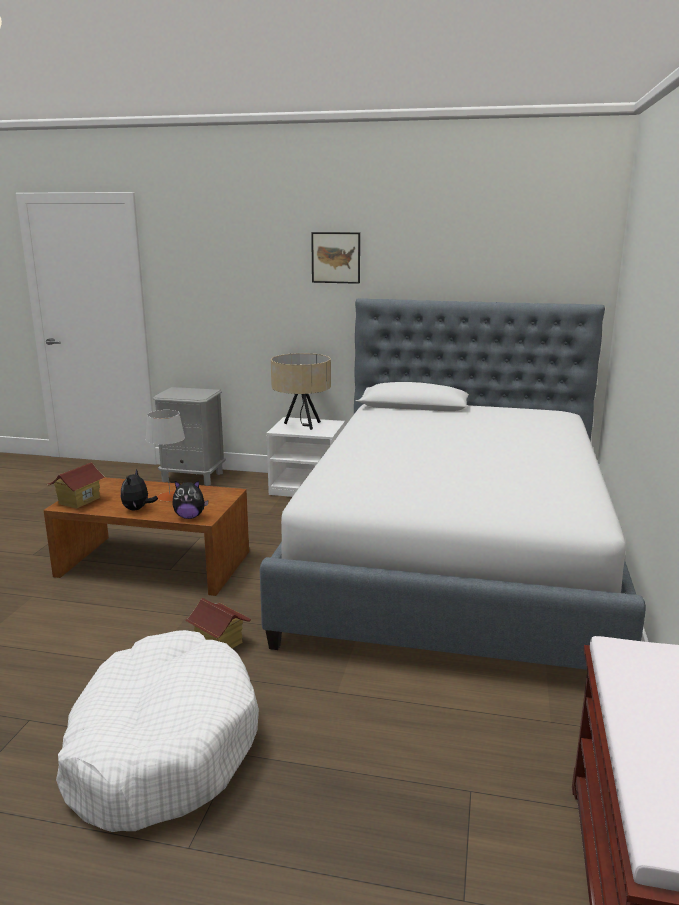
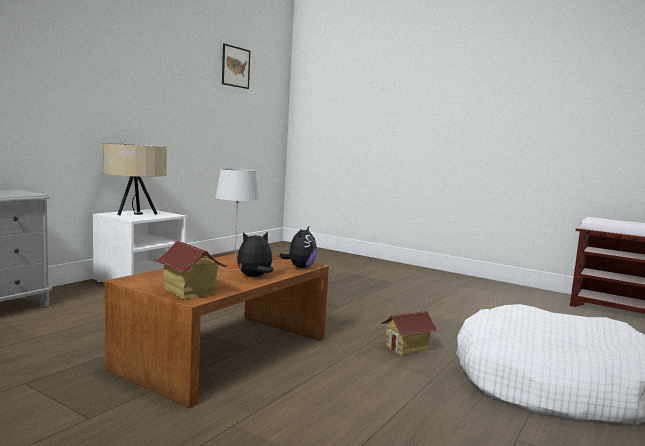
camera: 70 degrees left, 10 degrees down
plush toy [121,469,158,511] -> plush toy turned 120 degrees clockwise [237,232,273,277]
bed [260,298,646,670] -> none
picture [311,232,360,284] -> picture moved to [222,44,250,89]

